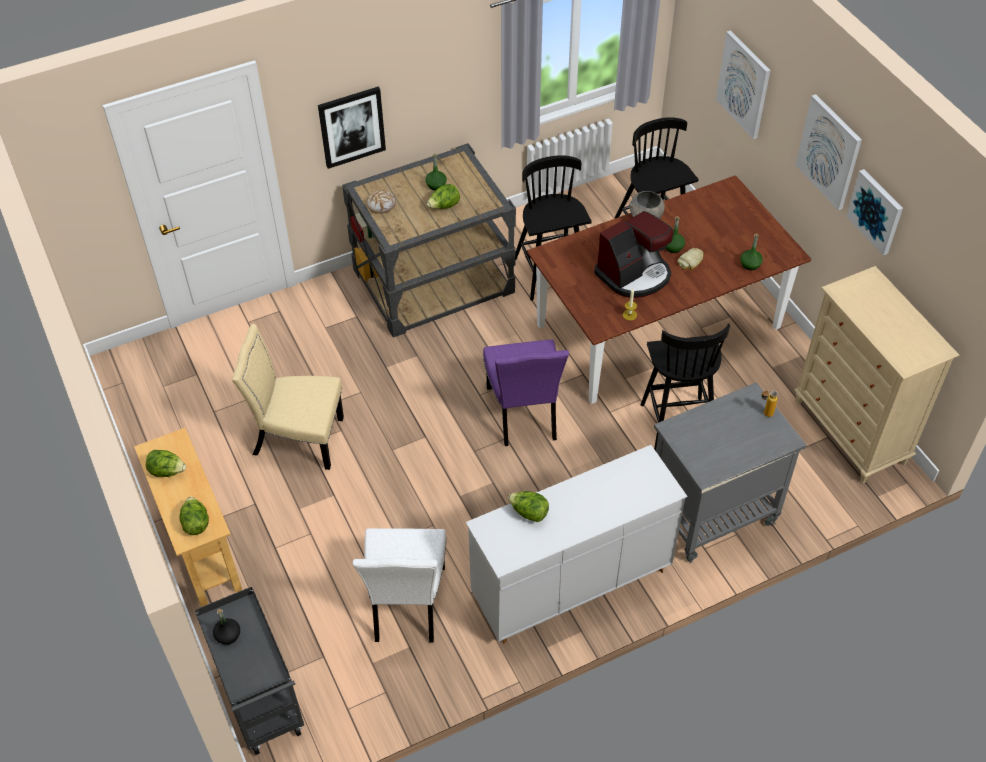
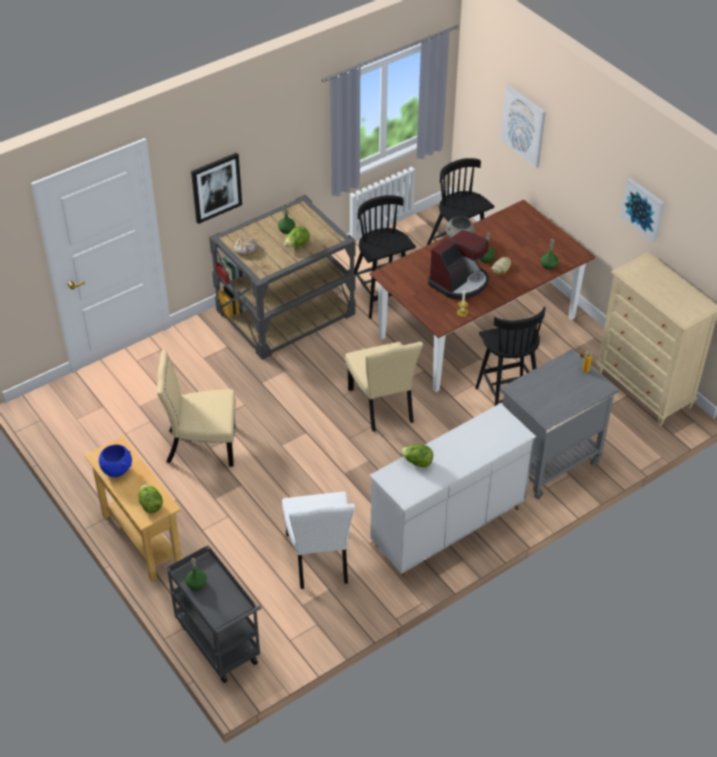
camera: 10 degrees left, 5 degrees down
lettuce [146,450,186,477] -> blue bowl [99,445,132,477]
black bottle [213,609,240,645] -> green bottle [185,558,207,591]
purple chair [483,339,569,446] -> beige chair [345,342,423,432]
picture [796,94,862,210] -> none

